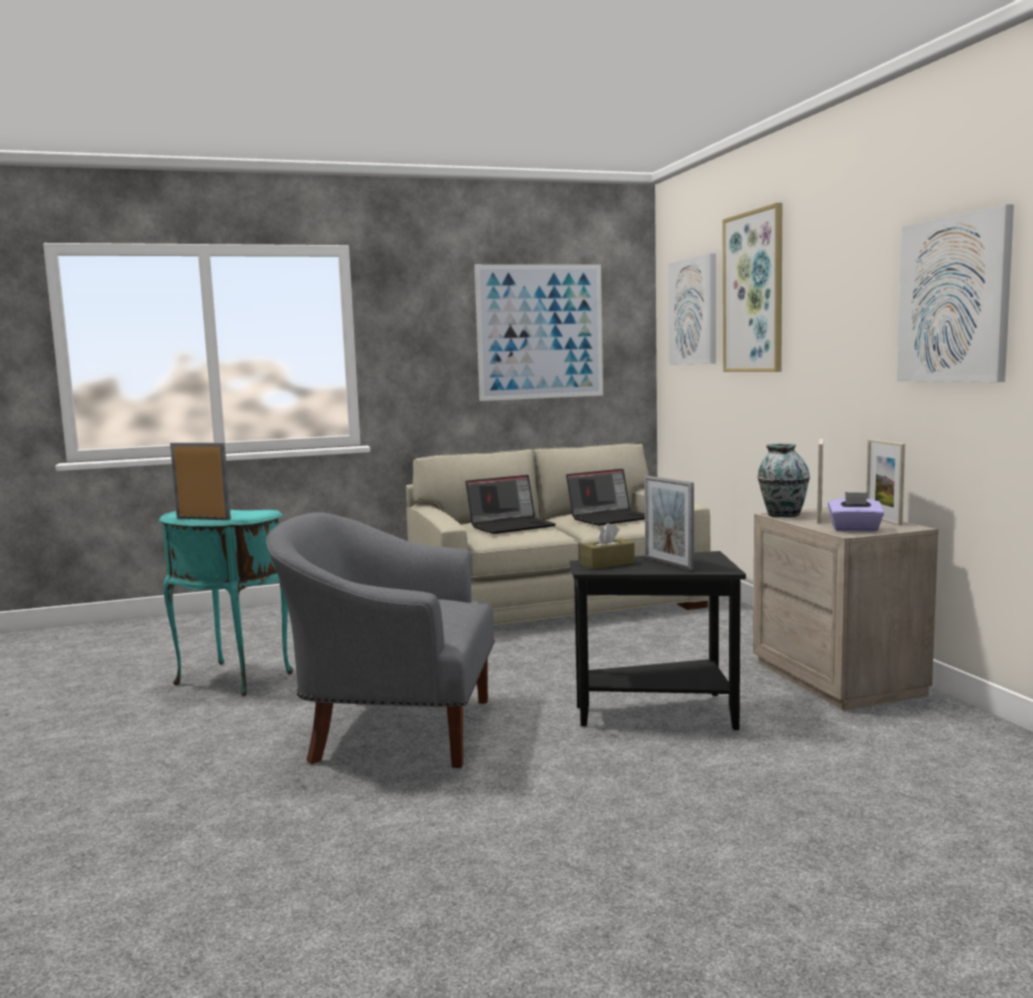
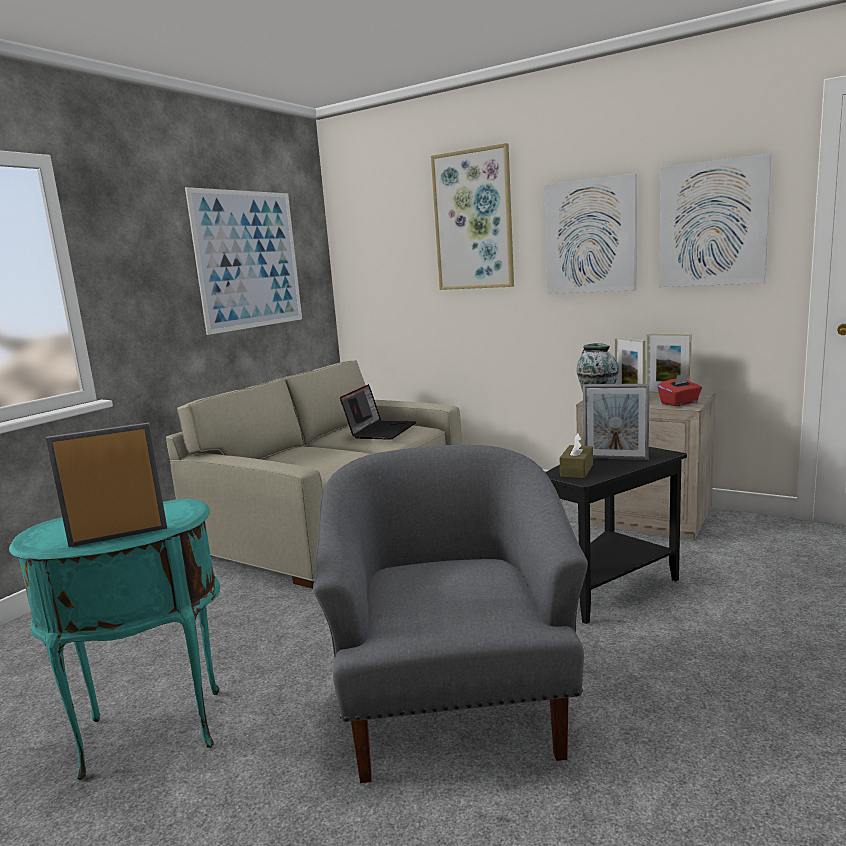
camera: 40 degrees left, 5 degrees up
grey armchair [266,513,495,768] -> grey armchair turned 120 degrees clockwise [313,445,588,783]
laptop [466,475,556,534] -> none
picture [668,253,716,365] -> picture moved to [544,173,637,294]
purple tissue box [828,492,884,532] -> red tissue box [658,373,702,406]

